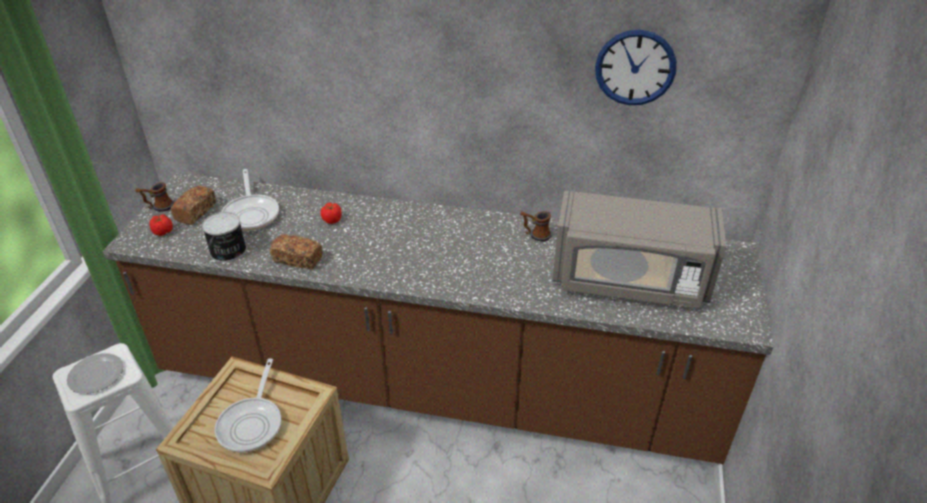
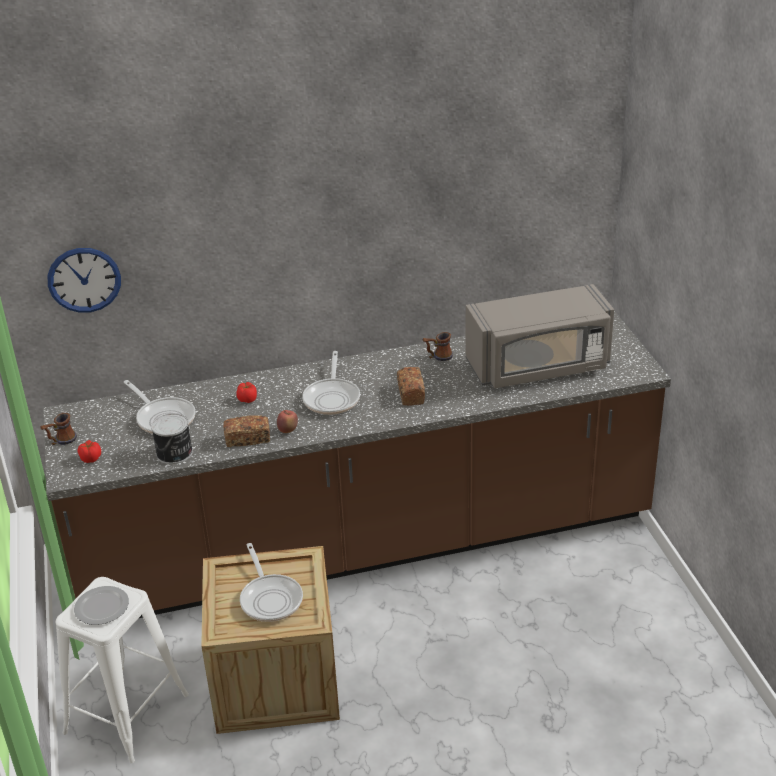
camera: 25 degrees left, 5 degrees down
bread [171,186,216,225] -> bread moved to [397,367,425,406]
wall clock [595,30,676,105] -> wall clock moved to [47,248,121,313]
none -> apple [277,410,298,433]
none -> frying pan [302,351,360,415]

